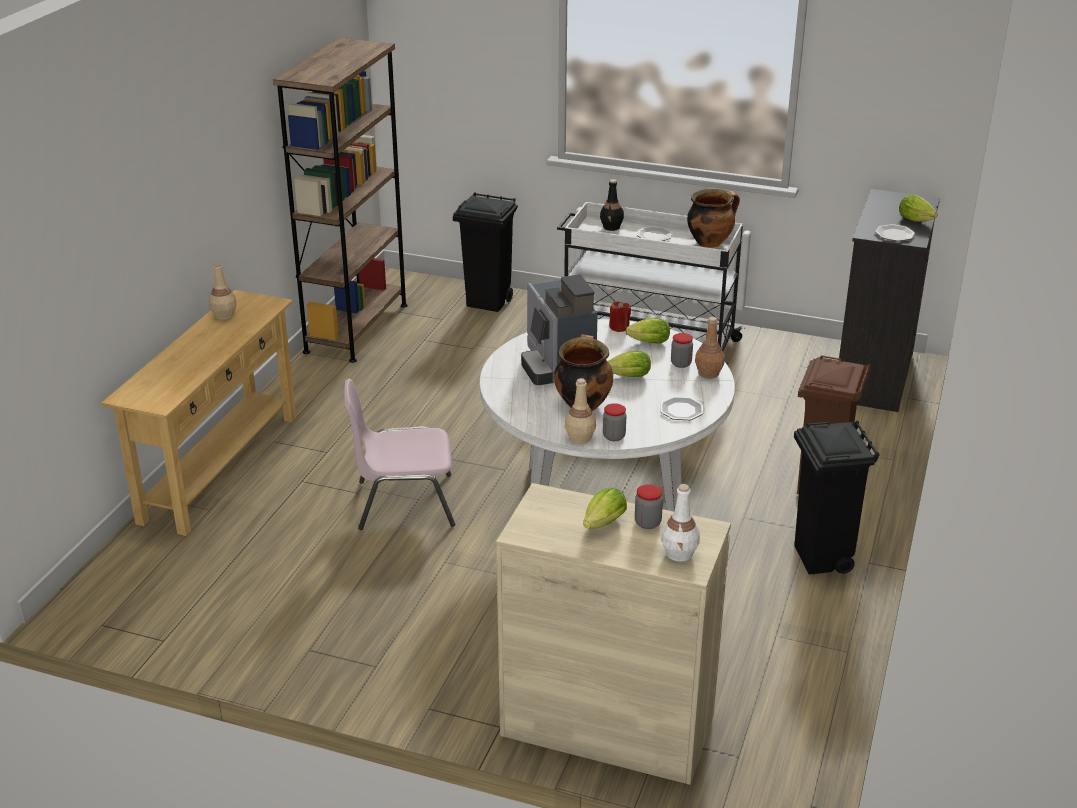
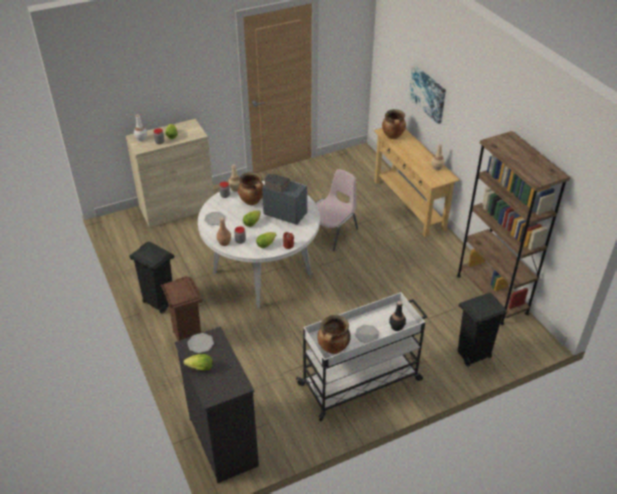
camera: 135 degrees right, 10 degrees up
none -> cooking pot [382,109,406,139]
none -> picture [409,65,446,124]

